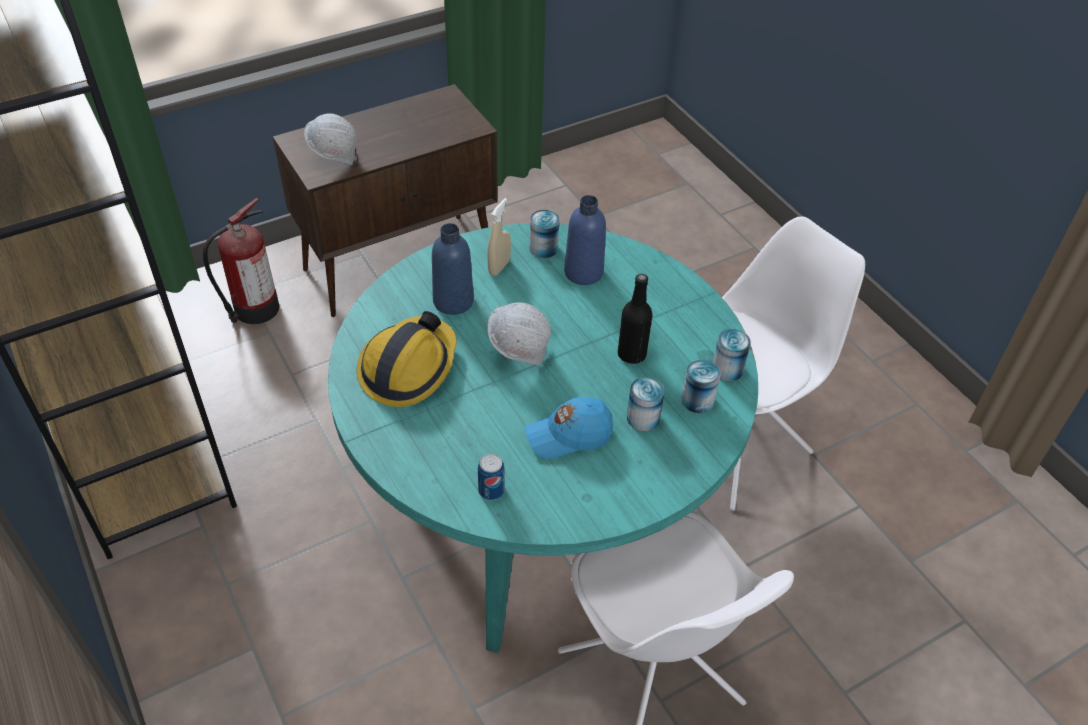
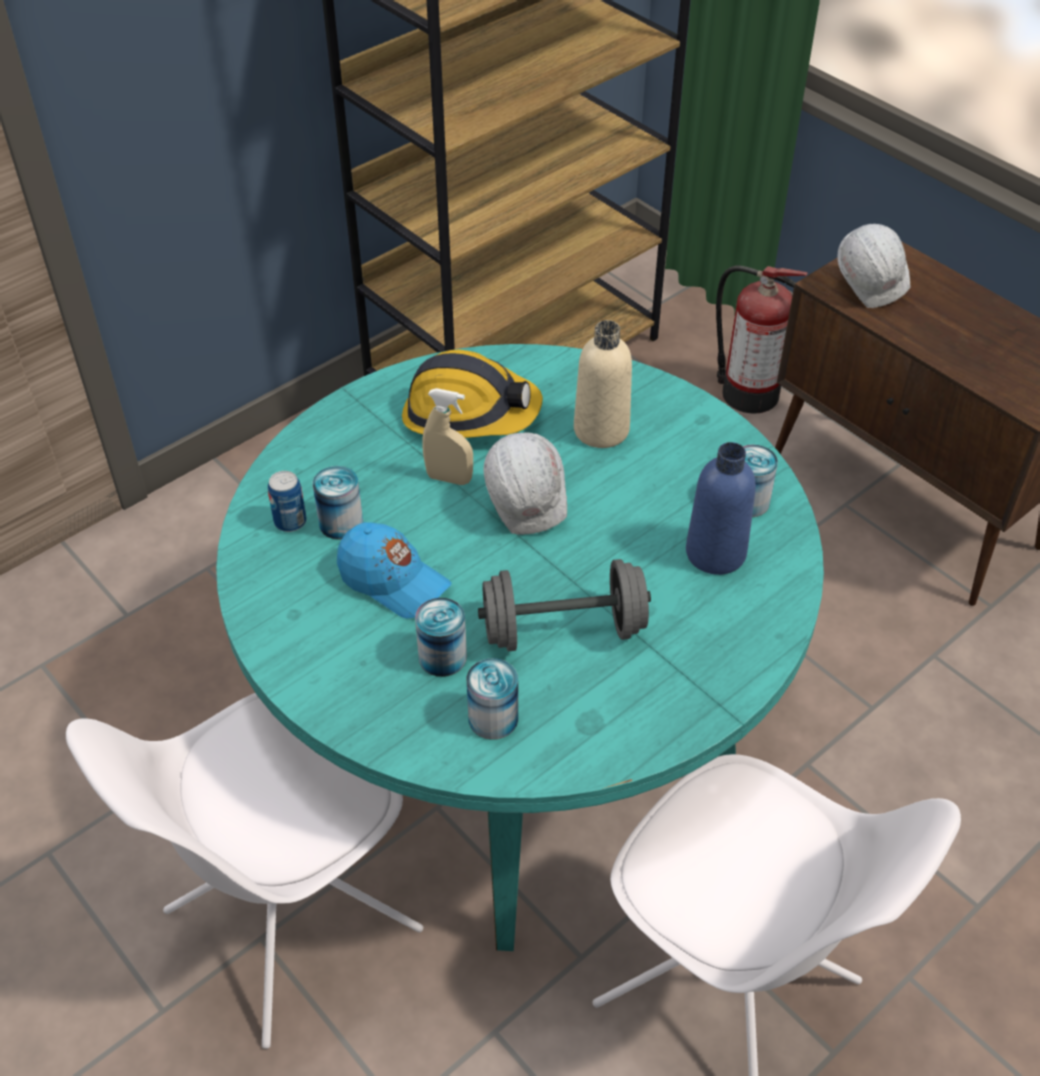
camera: 80 degrees right, 0 degrees up
blue bottle [432,223,474,315] -> beige bottle [574,320,632,448]
beige spray bottle [487,198,511,276] -> beige spray bottle moved to [423,388,473,485]
blue cap [525,397,613,459] -> blue cap turned 150 degrees clockwise [337,522,452,619]
black bottle [618,274,653,364] -> grey dumbbell [478,559,651,651]
can [713,329,751,381] -> can moved to [313,466,363,540]

